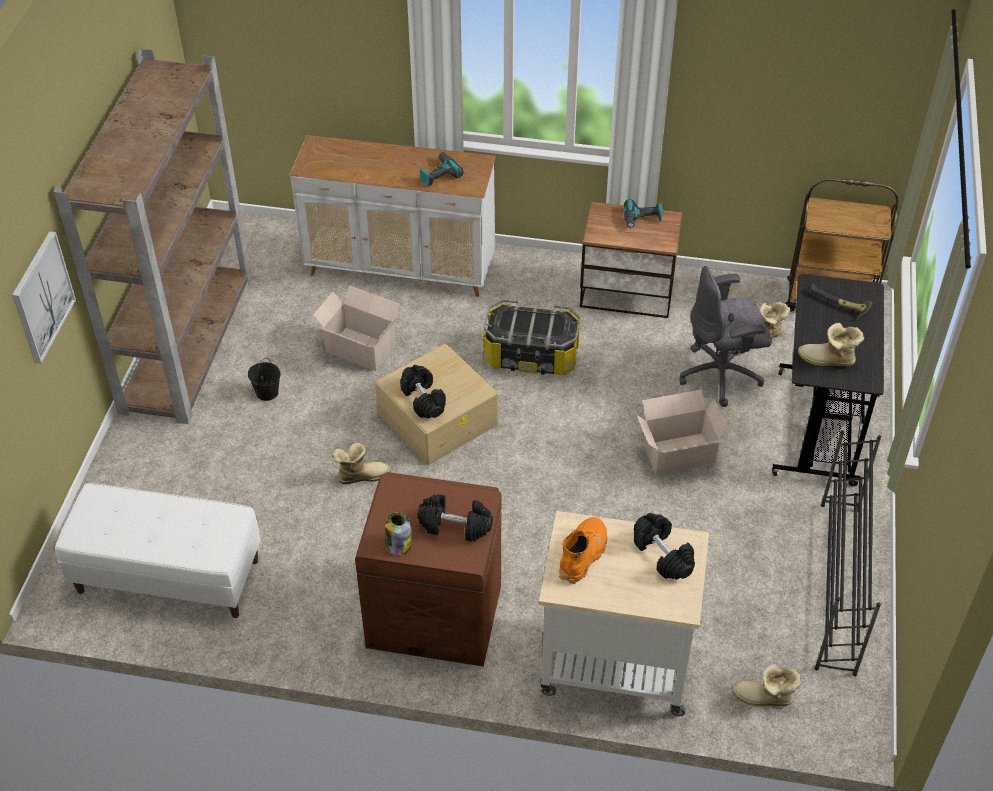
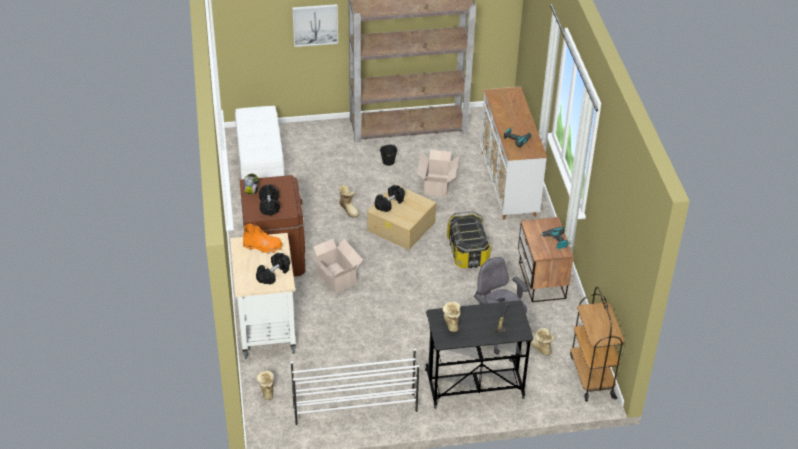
camera: 70 degrees right, 5 degrees down
cardboard box [636,389,728,476] -> cardboard box moved to [309,239,363,293]
black shoe rack [815,430,881,676] -> white shoe rack [291,348,419,427]

